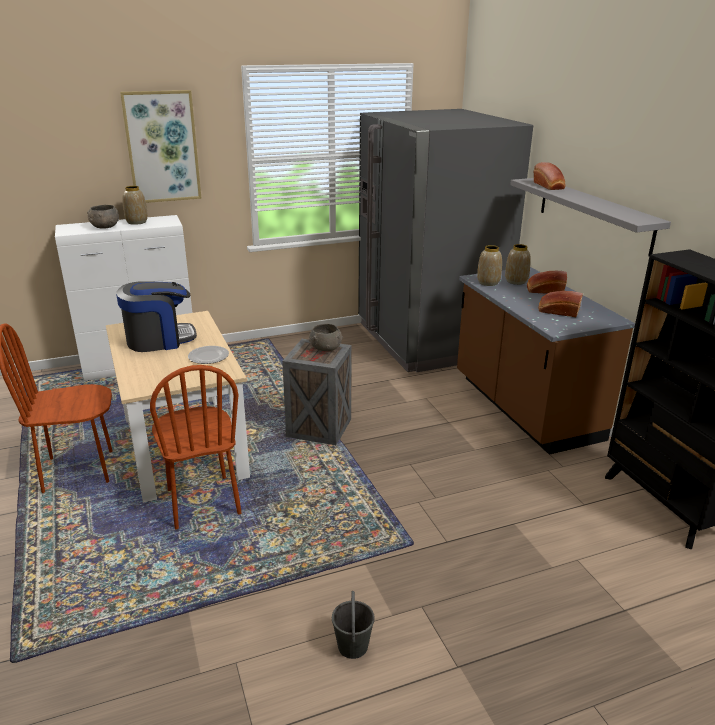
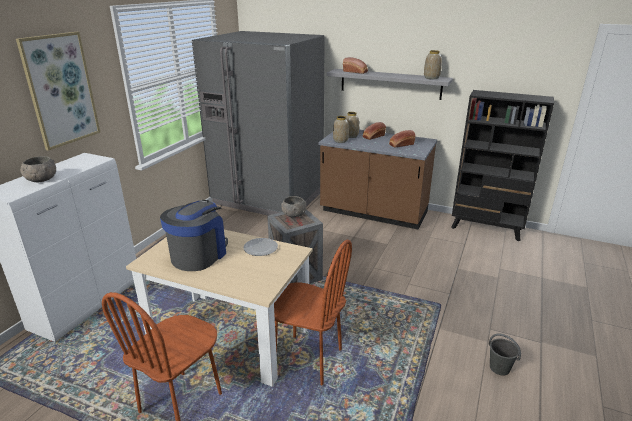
camera: 45 degrees left, 0 degrees up
vase [123,186,148,225] -> vase moved to [424,50,442,79]

